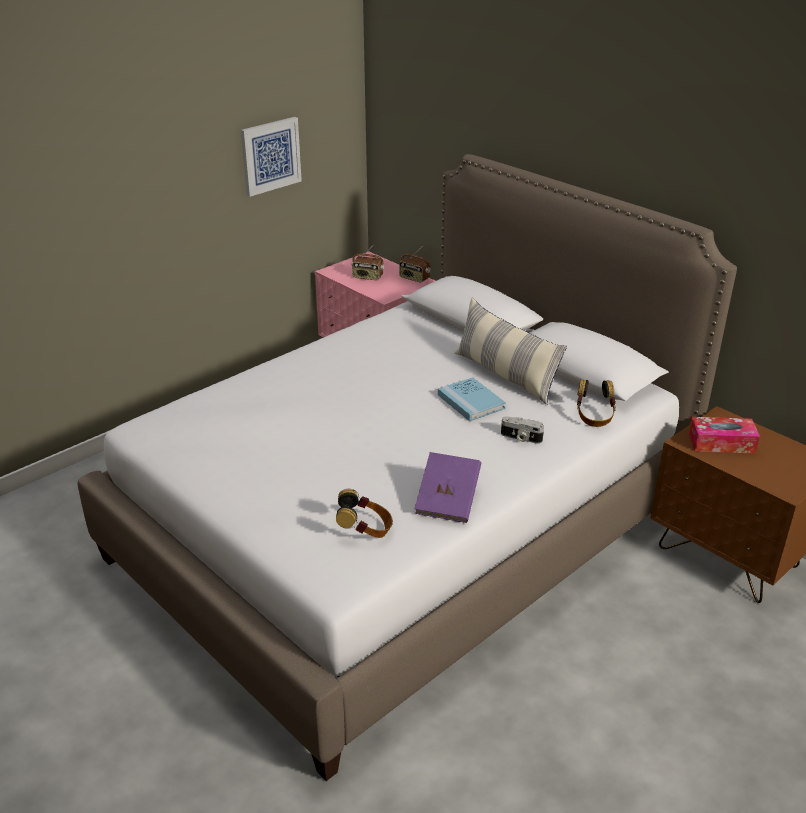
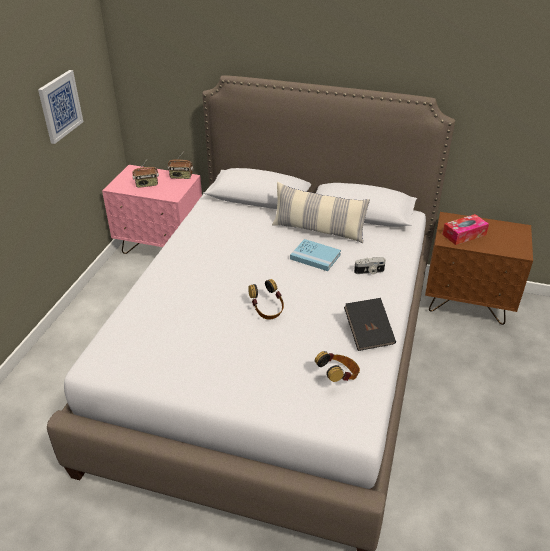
camera: 30 degrees left, 5 degrees up
purple book [415,452,481,523] -> black book [344,298,396,351]
headphones [577,380,616,427] -> headphones moved to [248,279,284,319]

